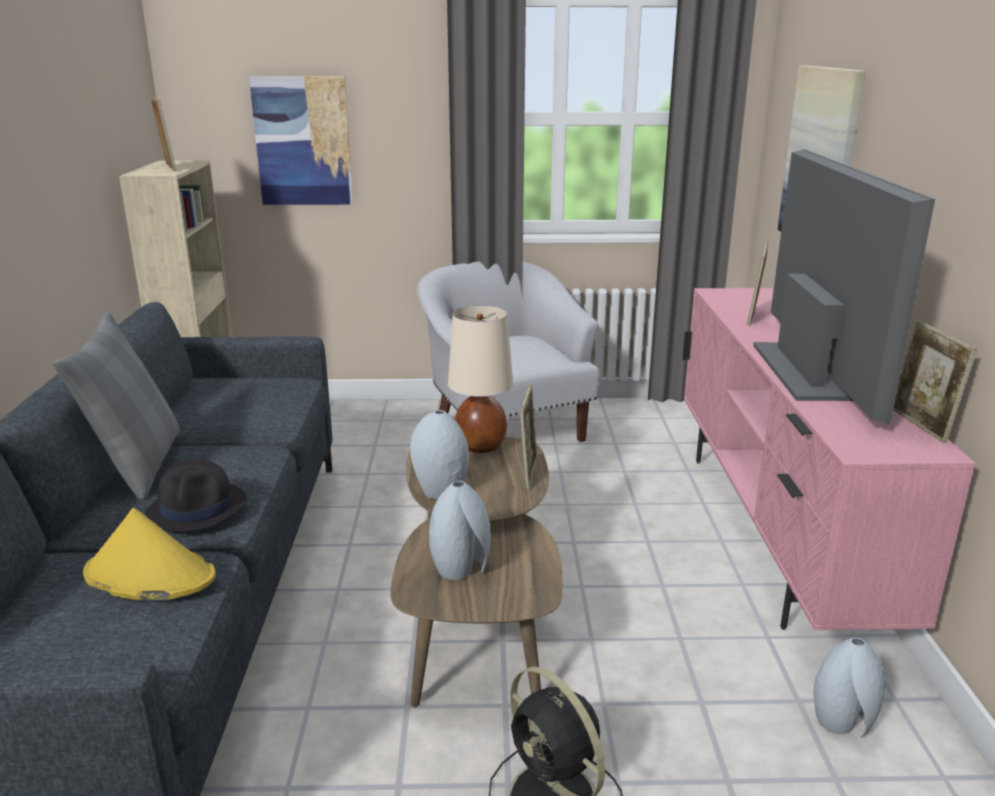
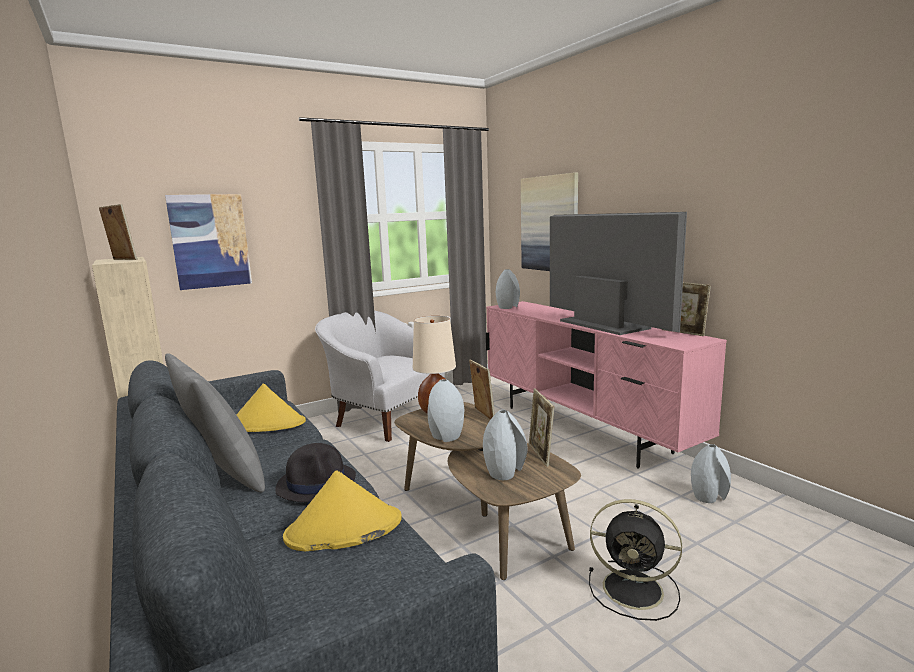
camera: 30 degrees left, 10 degrees down
picture frame [747,242,768,326] -> picture frame moved to [529,388,554,467]
none -> yellow hat [236,384,306,432]
none -> grey vase [496,269,520,309]

